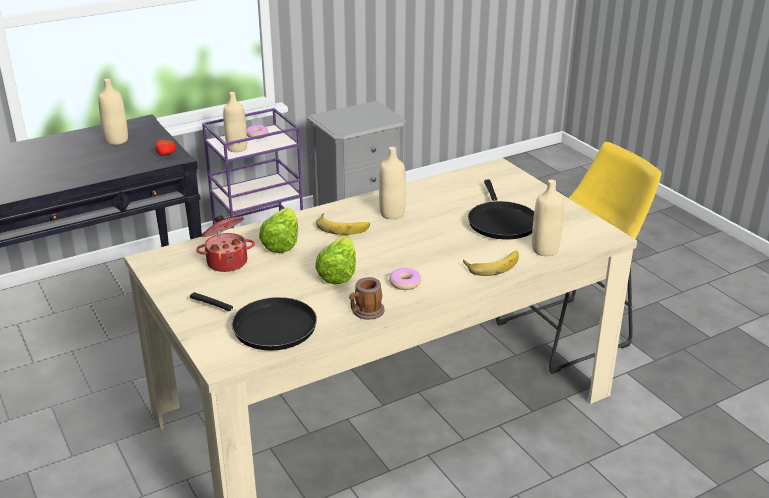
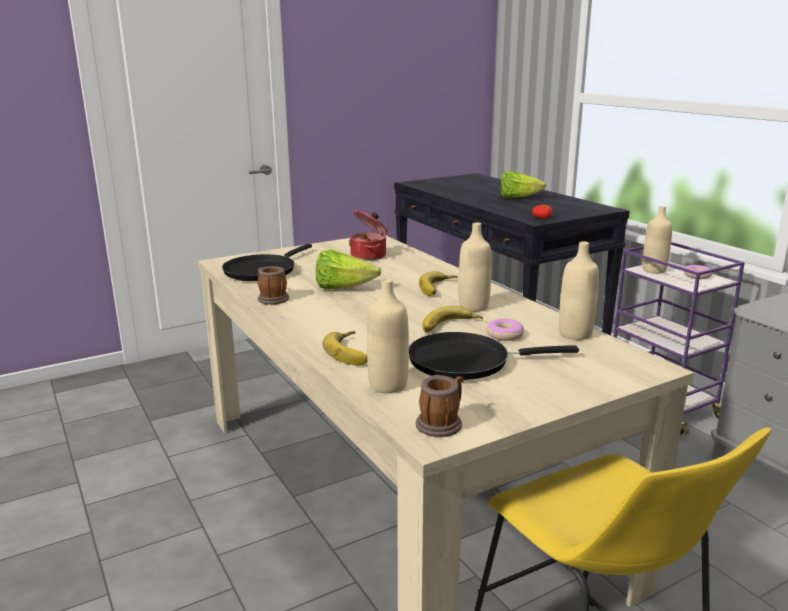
camera: 90 degrees right, 10 degrees down
beige bottle [98,79,128,145] -> beige bottle moved to [559,241,599,340]
lettuce [259,208,298,253] -> lettuce moved to [500,171,546,198]
donut [389,268,421,290] -> donut moved to [486,319,524,341]
none -> mug [416,375,463,437]
none -> banana [423,306,483,332]

